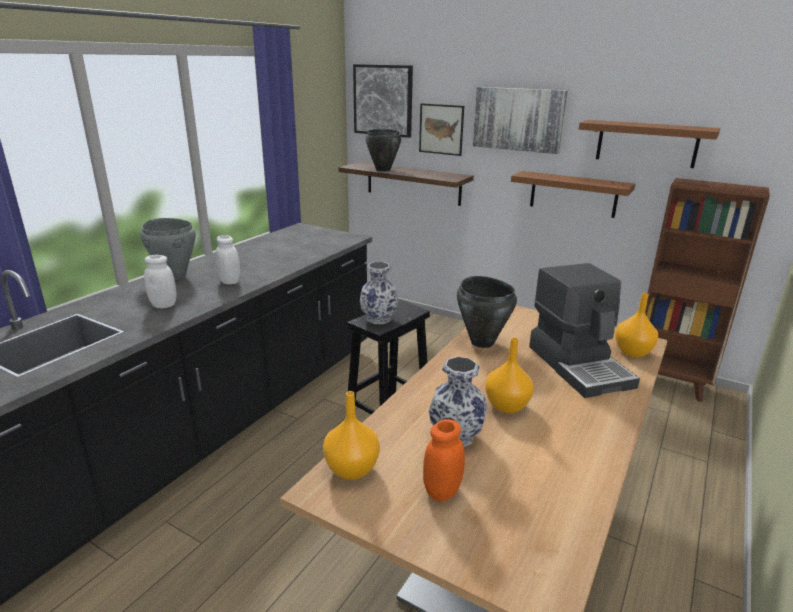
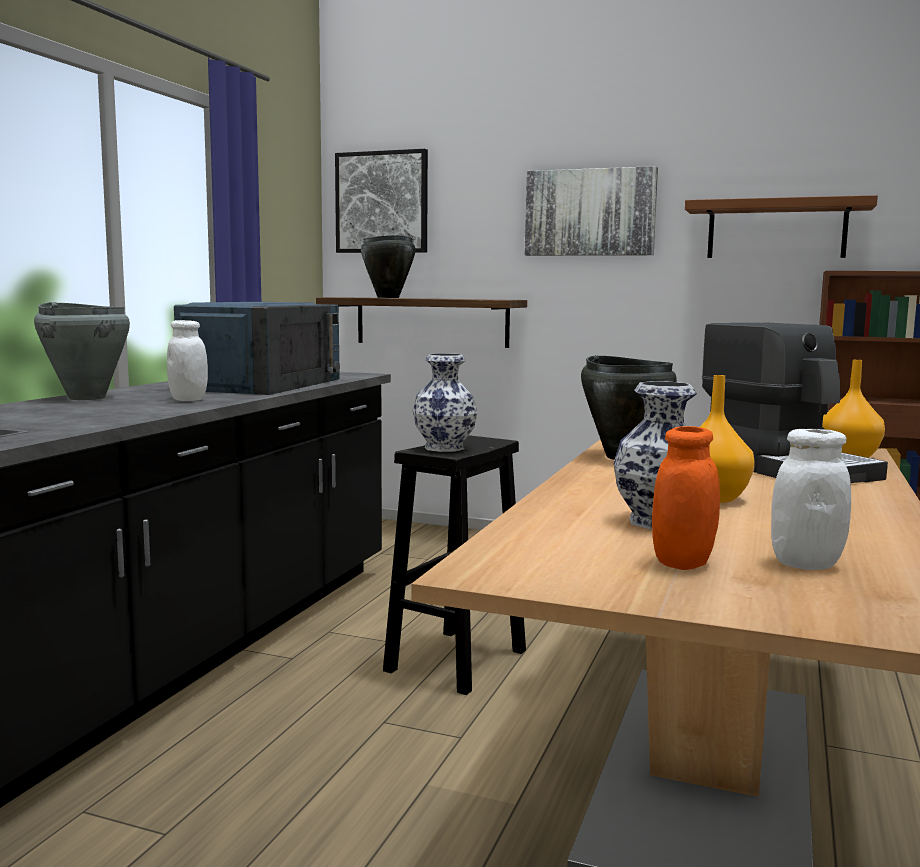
camera: 10 degrees left, 15 degrees down
white jar [144,255,177,308] -> white jar moved to [771,429,851,570]
orange vase [323,391,380,480] -> none
picture [419,103,464,156] -> none
brown shelf [511,171,635,218] -> none
none -> blue microwave [174,302,340,395]

